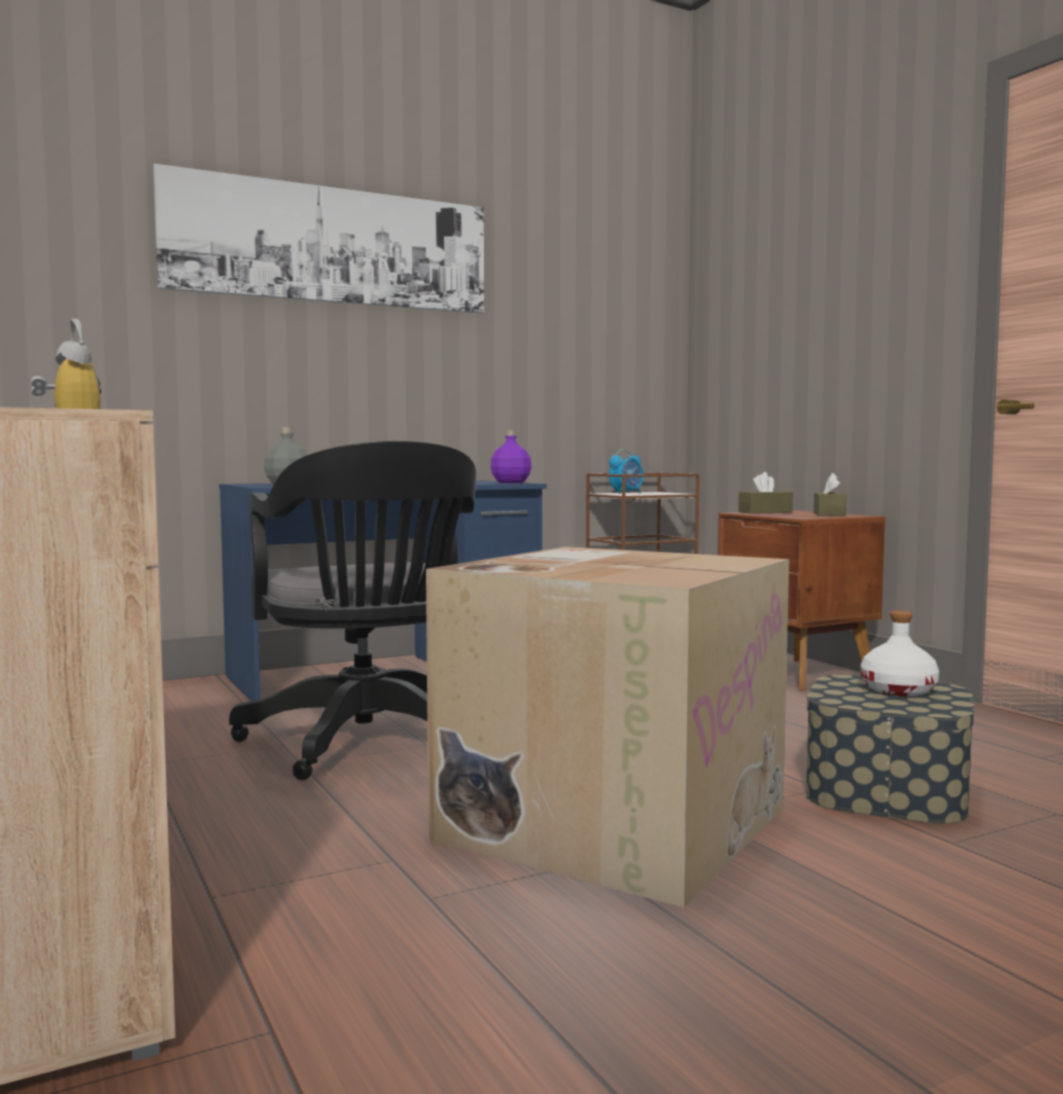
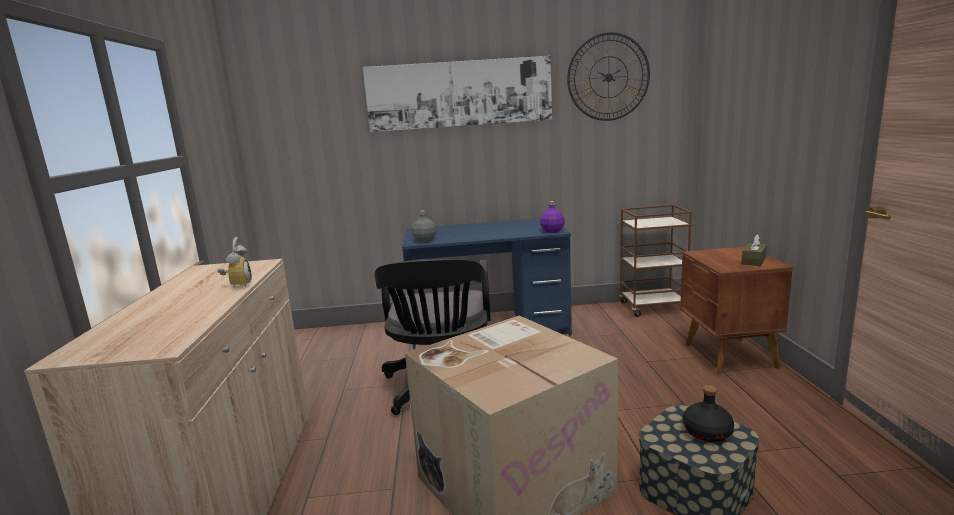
camera: 25 degrees right, 10 degrees up
alarm clock [609,449,644,494] -> none
brown tissue box [738,472,793,514] -> none
white bottle [861,610,939,696] -> black bottle [683,385,734,442]
none -> wall clock [567,32,650,121]

